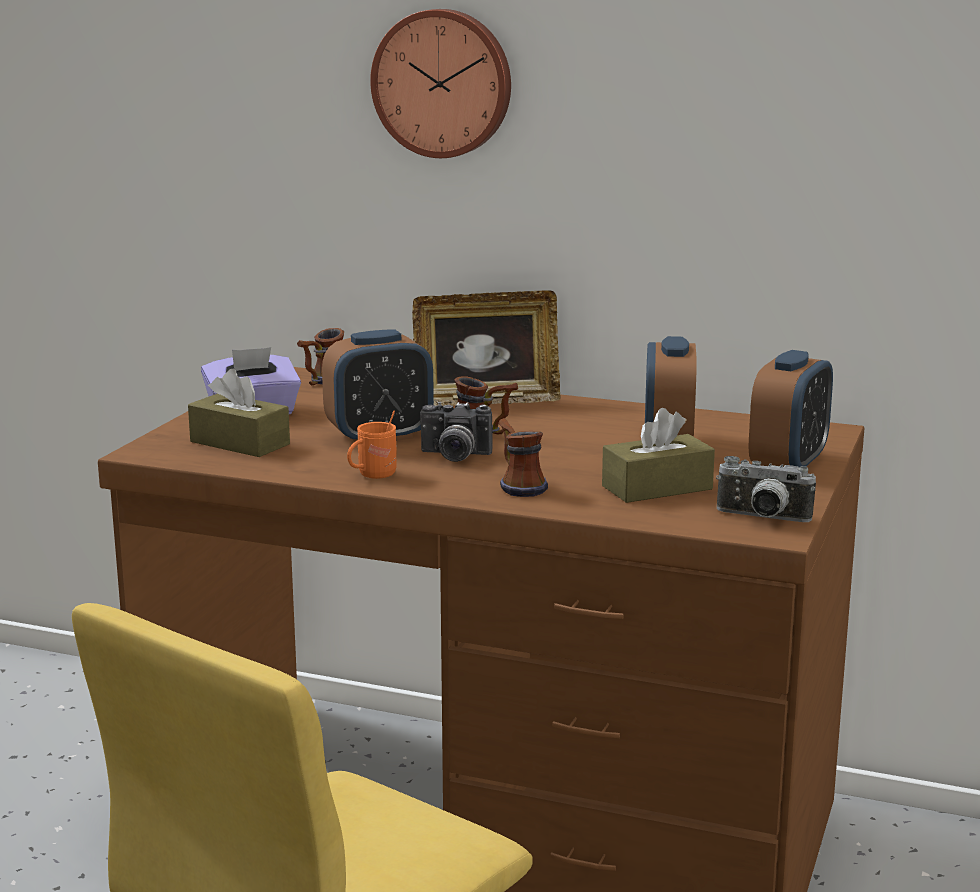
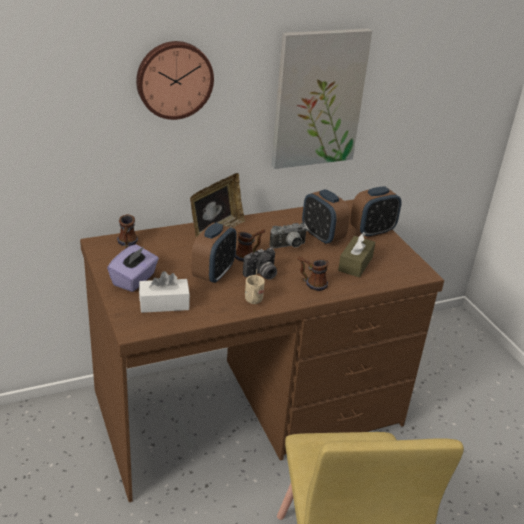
camera: 45 degrees left, 15 degrees up
brown tissue box [188,369,290,457] -> white tissue box [139,271,190,313]
orange mug [347,410,397,479] -> beige mug [245,269,265,304]
camera [716,456,816,522] -> camera moved to [270,223,307,248]
alarm clock [749,350,833,468] -> alarm clock turned 75 degrees clockwise [350,187,402,238]
none -> picture [271,28,372,169]

